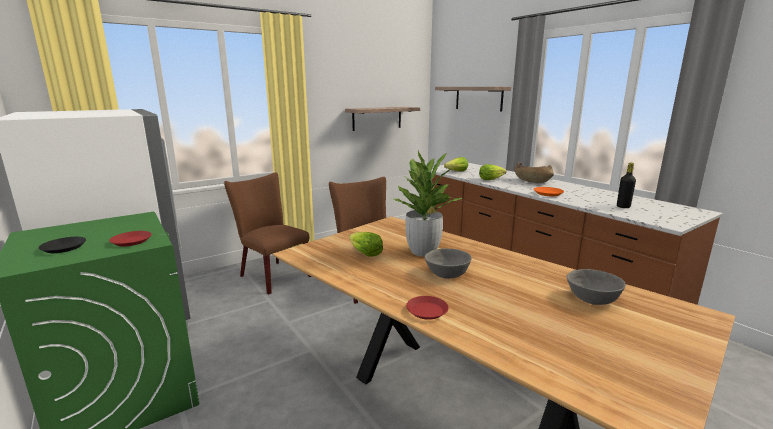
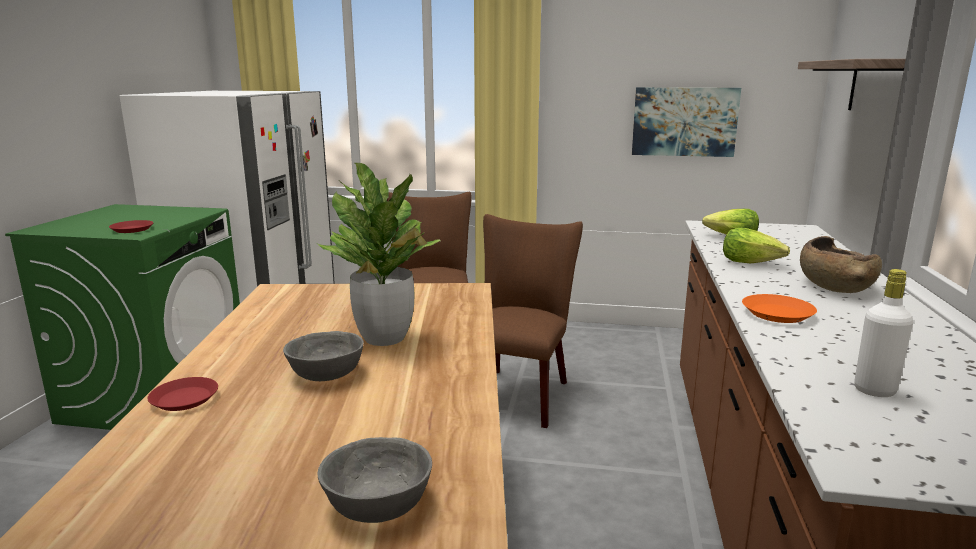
camera: 45 degrees right, 0 degrees up
black plate [38,237,86,253] -> none
shelf [345,107,420,131] -> picture [632,87,741,157]
lettuce [349,232,383,257] -> none
black bottle [617,163,636,208] -> white bottle [855,269,913,397]

